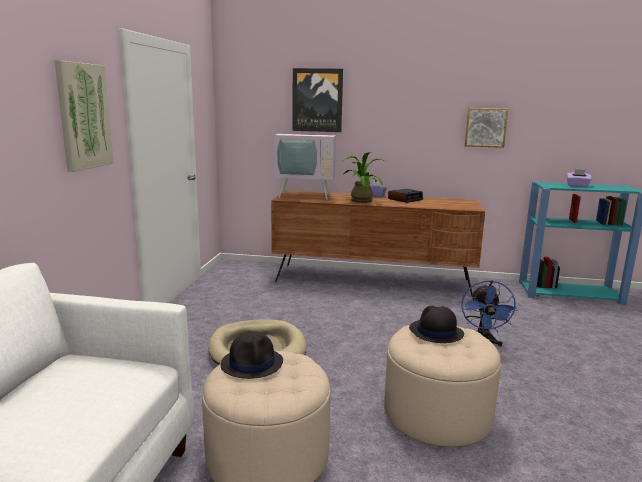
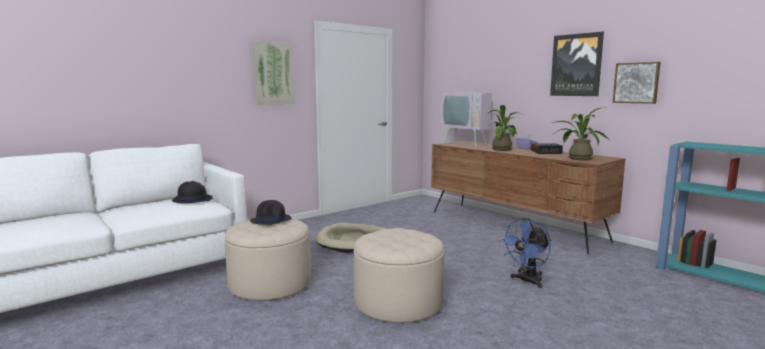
camera: 40 degrees right, 5 degrees down
picture [292,68,343,132] -> picture moved to [550,32,604,96]
black hat [409,306,464,343] -> black hat moved to [172,181,213,203]
purple tissue box [567,169,592,187] -> none
none -> potted plant [552,107,610,160]

